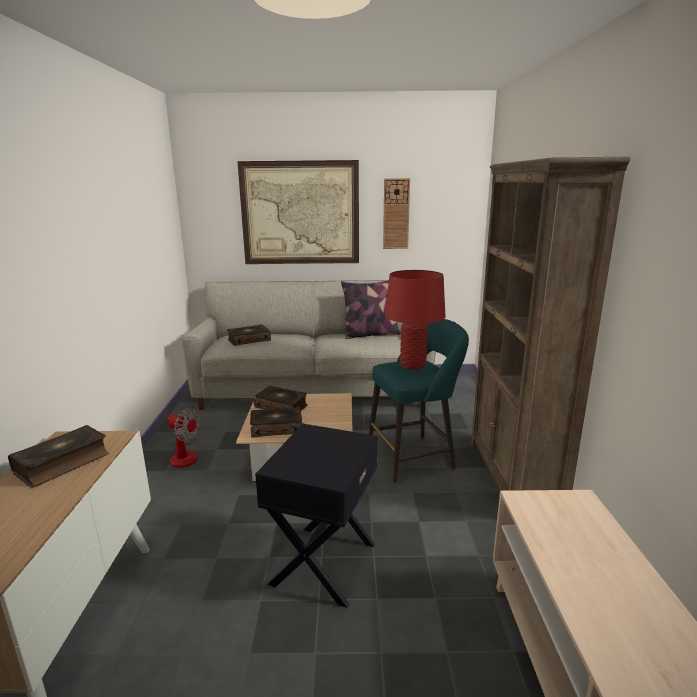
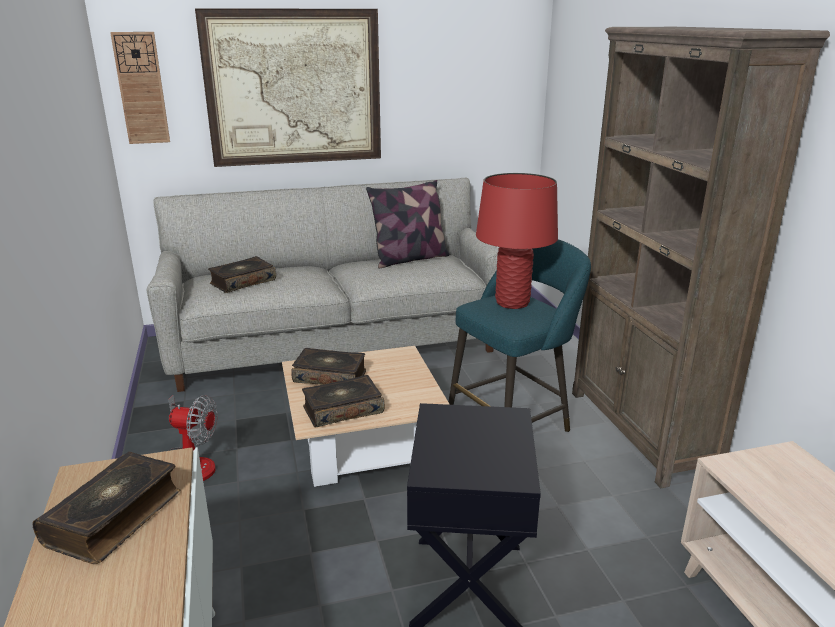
camera: 15 degrees left, 5 degrees up
wall clock [383,178,410,249] -> wall clock moved to [110,32,170,144]

